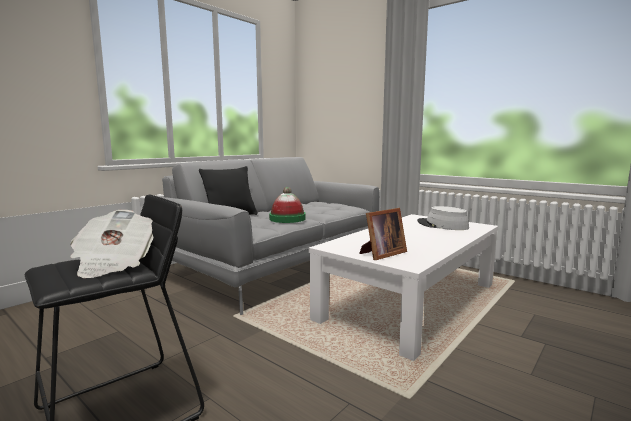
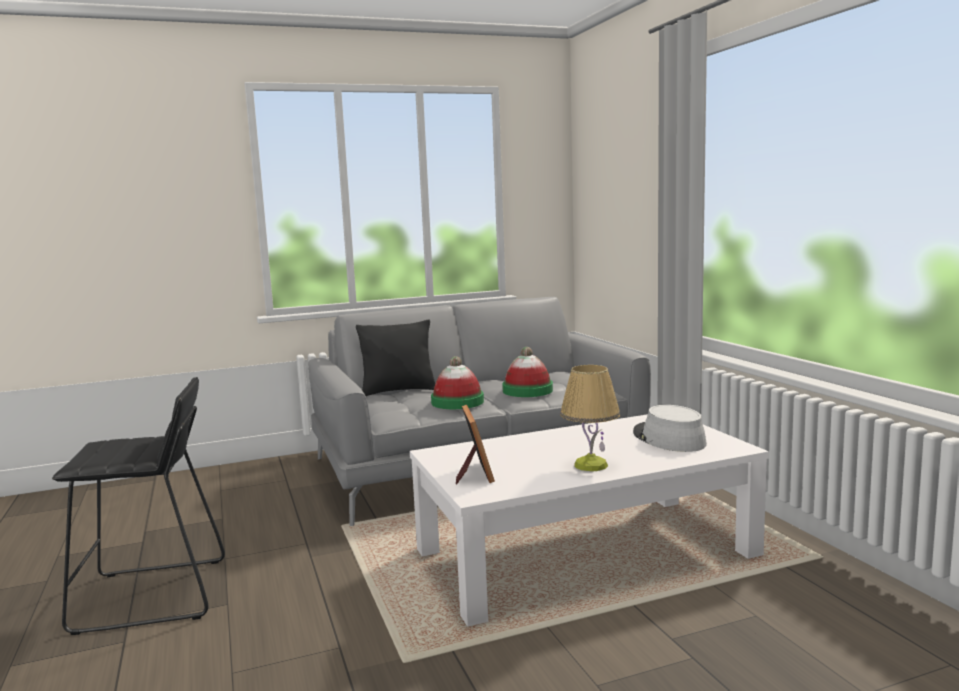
camera: 30 degrees right, 0 degrees up
newspaper [70,210,154,278] -> none
picture frame [359,208,407,260] -> picture frame turned 90 degrees counterclockwise [456,405,495,485]
none -> hat [502,347,553,397]
none -> table lamp [560,365,620,472]

